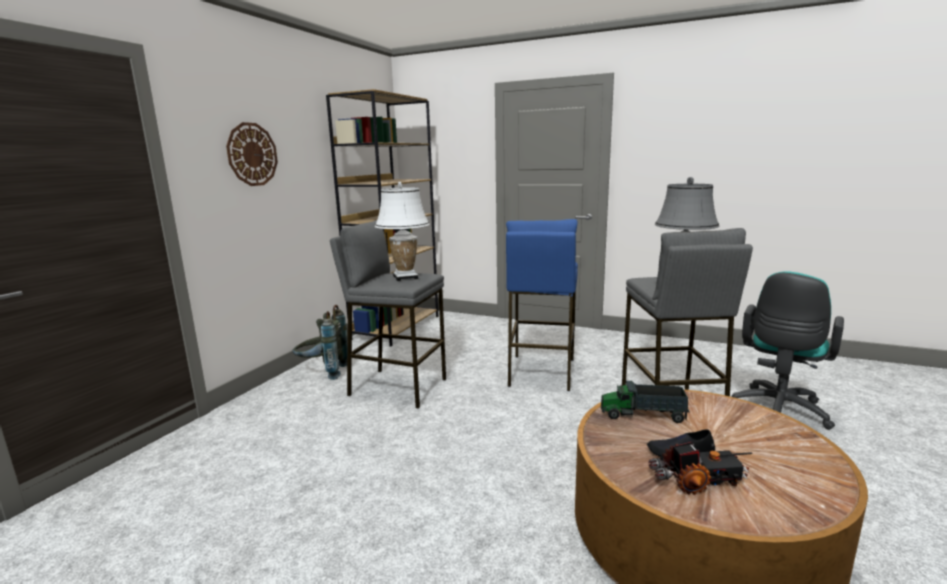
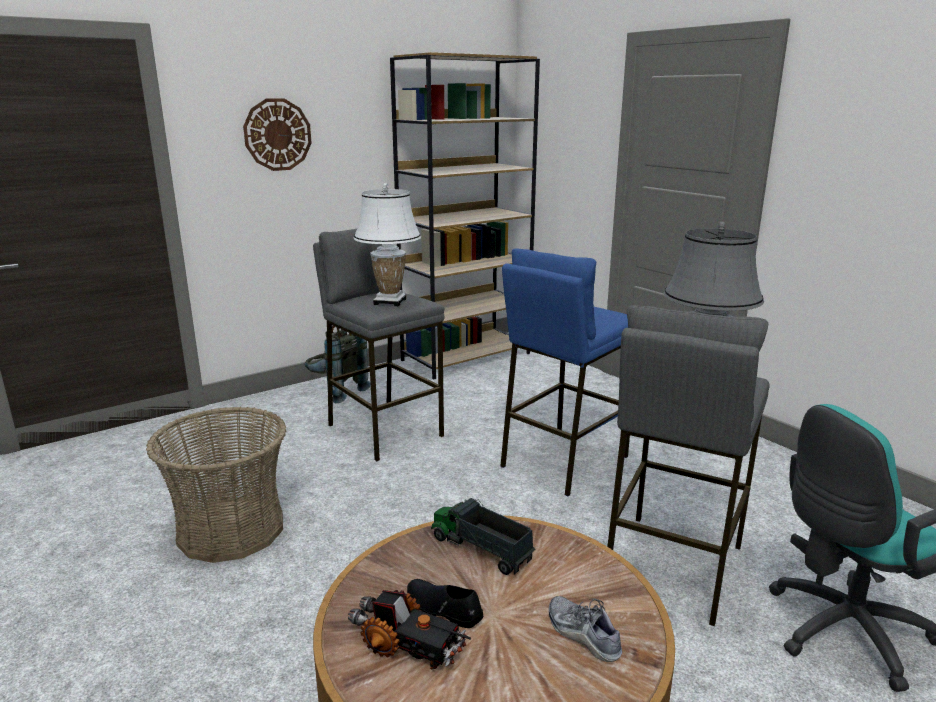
camera: 30 degrees right, 5 degrees up
none -> basket [146,407,286,563]
none -> shoe [549,596,622,662]

